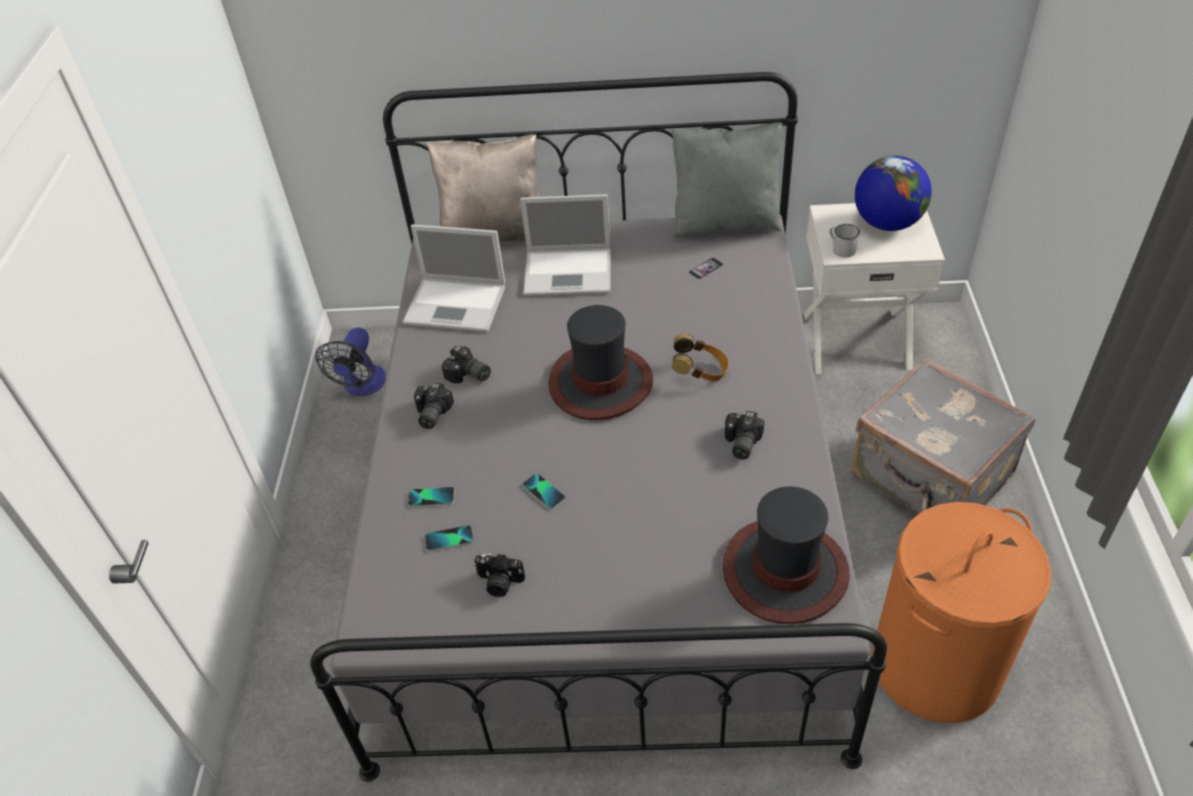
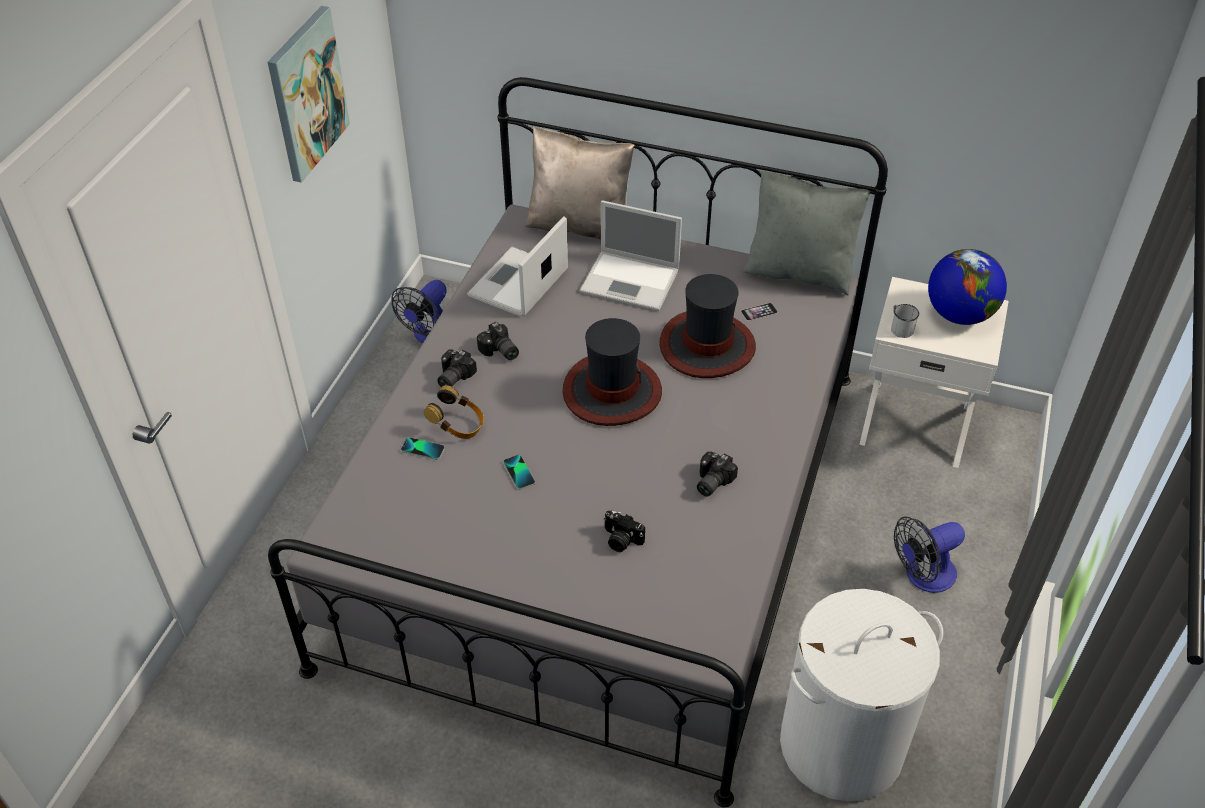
camera: 15 degrees right, 0 degrees up
laptop [402,224,505,332] -> laptop turned 90 degrees clockwise [467,216,568,317]
phone [425,525,473,552] -> none
camera [474,553,525,597] -> camera moved to [603,511,645,552]
headphones [672,334,729,381] -> headphones moved to [424,385,484,439]
hat [723,486,850,624] -> hat moved to [659,274,756,378]
grey suitcase [851,358,1035,514] -> fan [894,516,965,593]
orange laundry basket [872,502,1052,723] -> white laundry basket [780,589,943,801]
none -> picture [268,6,350,183]

